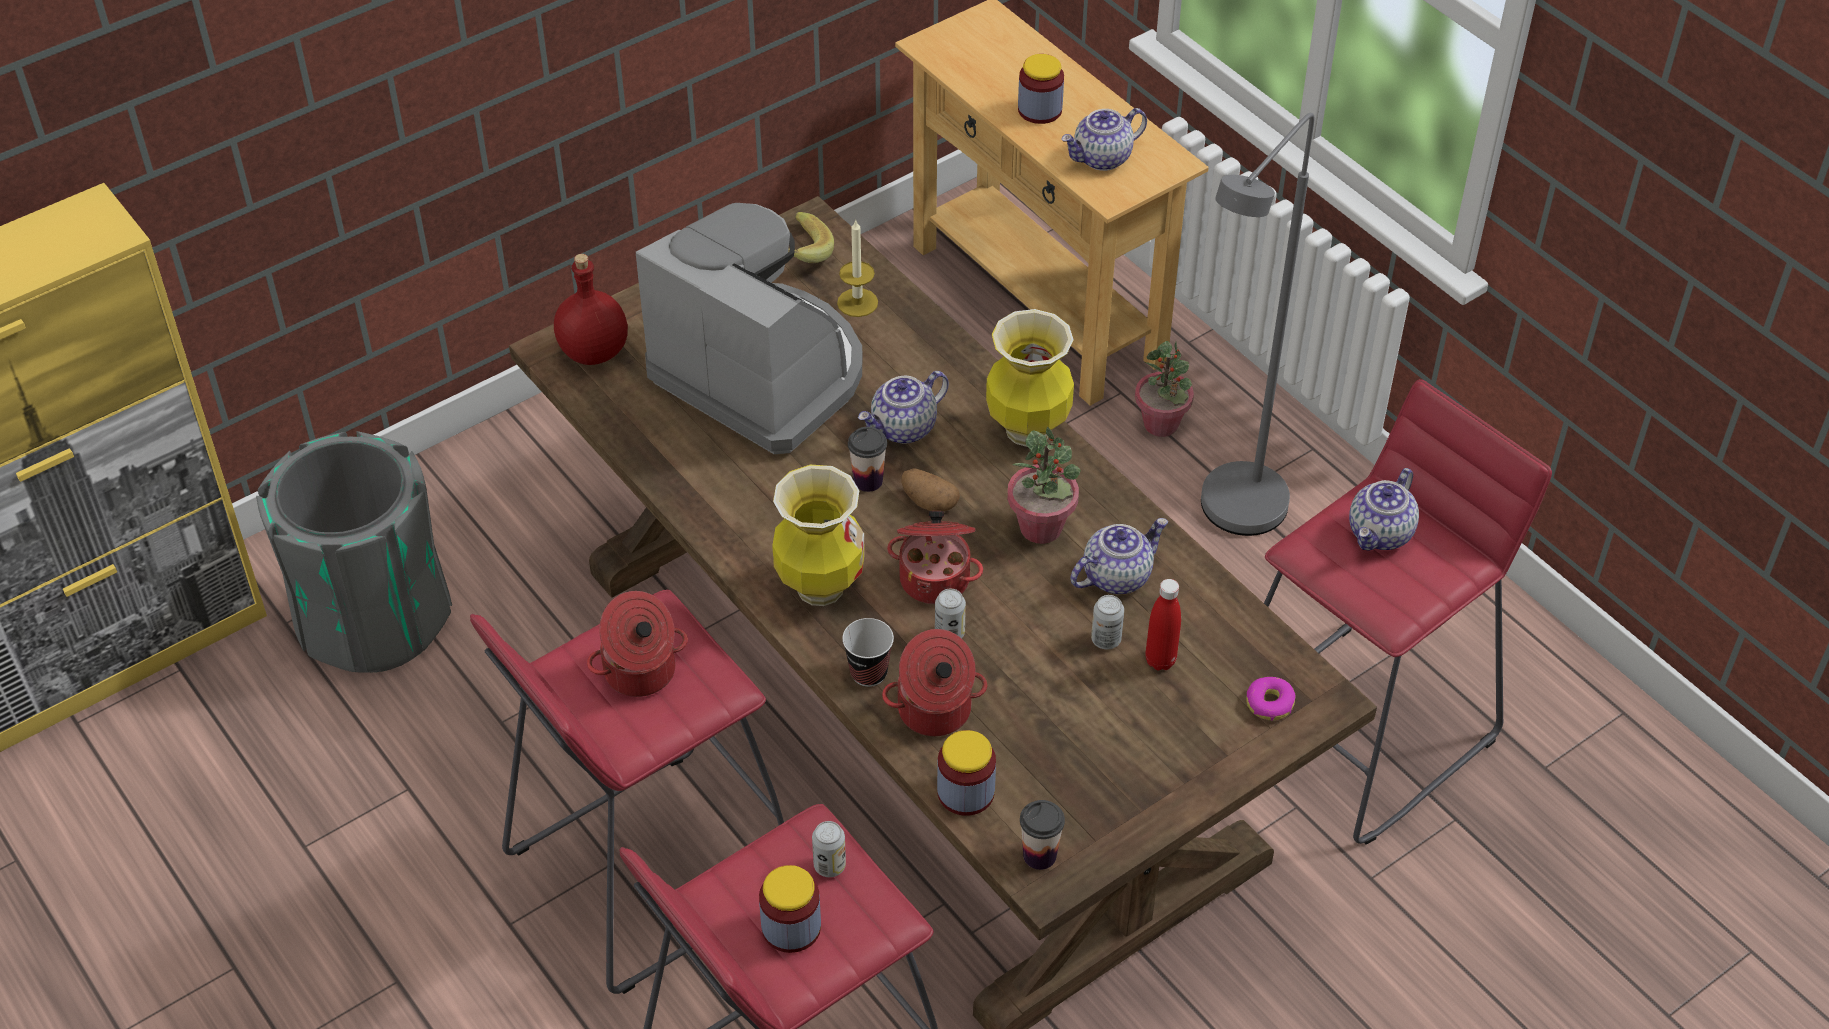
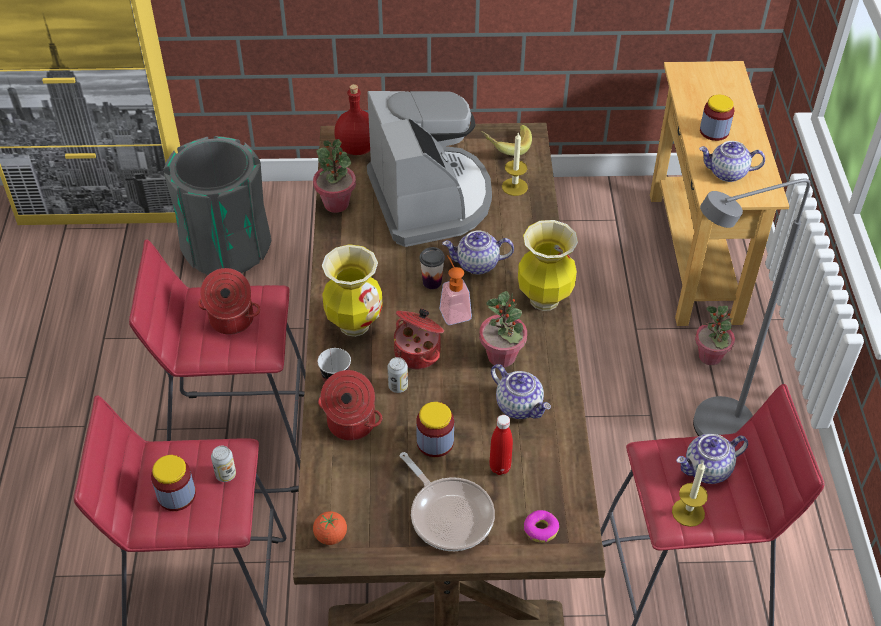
camera: 35 degrees right, 0 degrees up
potato [901,468,960,512] -> soap dispenser [439,255,472,325]
jar [937,730,996,816] -> jar moved to [416,402,454,457]
cup [1020,800,1065,870] -> tomato [313,511,347,545]
teapot [1070,518,1168,594] -> teapot turned 45 degrees clockwise [491,364,551,419]
can [1091,595,1124,649] -> none
none -> potted plant [313,139,356,213]
none -> frying pan [400,452,495,551]
none -> candle [672,462,708,527]

